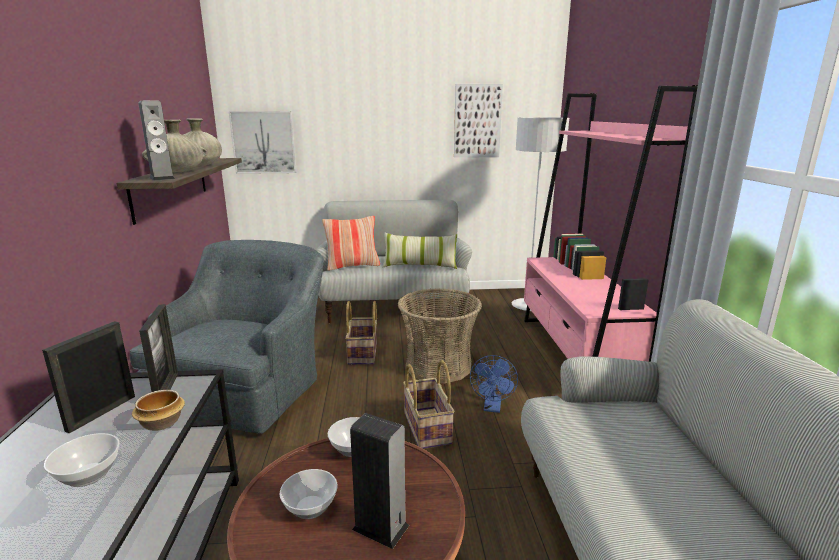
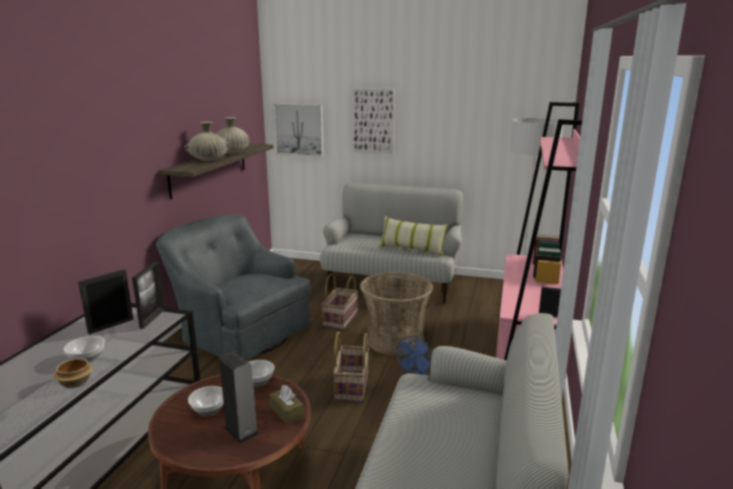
camera: 20 degrees right, 0 degrees up
grey armchair [130,240,324,434] -> grey armchair turned 90 degrees counterclockwise [156,215,310,360]
bowl [132,390,185,431] -> bowl moved to [53,358,93,389]
speaker [138,100,175,181] -> none
pillow [322,216,380,271] -> none
picture [454,84,503,158] -> picture moved to [353,88,395,154]
none -> brown tissue box [269,385,304,425]

